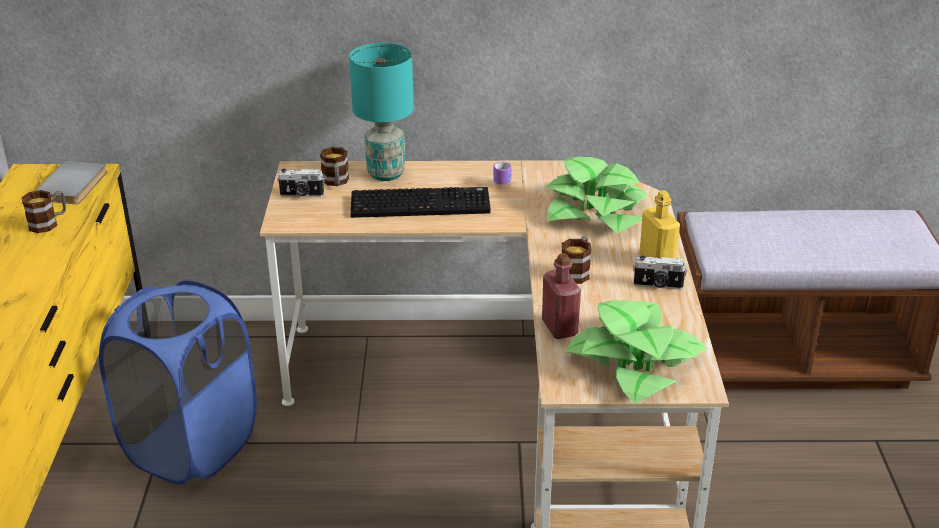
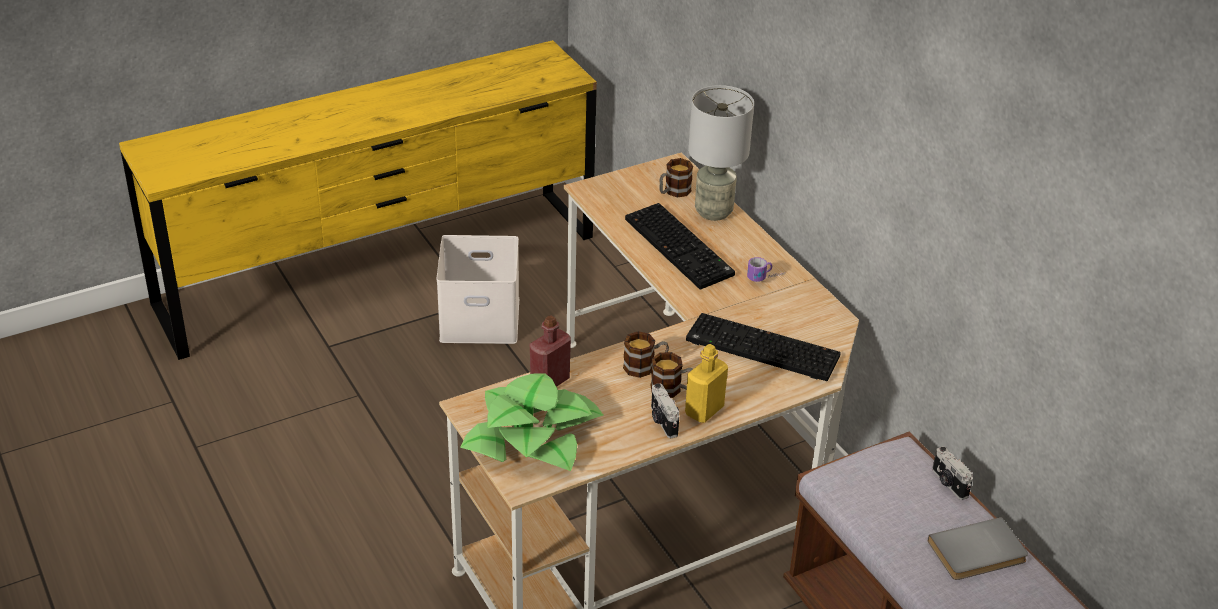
camera: 60 degrees right, 5 degrees up
mug [22,190,66,233] -> mug moved to [650,352,693,398]
grey book [35,160,107,204] -> grey book moved to [928,517,1028,580]
blue laundry basket [99,280,257,485] -> white storage box [436,235,519,344]
camera [277,169,325,197] -> camera moved to [932,446,973,500]
turquoise table lamp [349,43,414,181] -> grey table lamp [688,85,754,221]
potted plant [546,157,648,234] -> keyboard [686,313,841,381]

